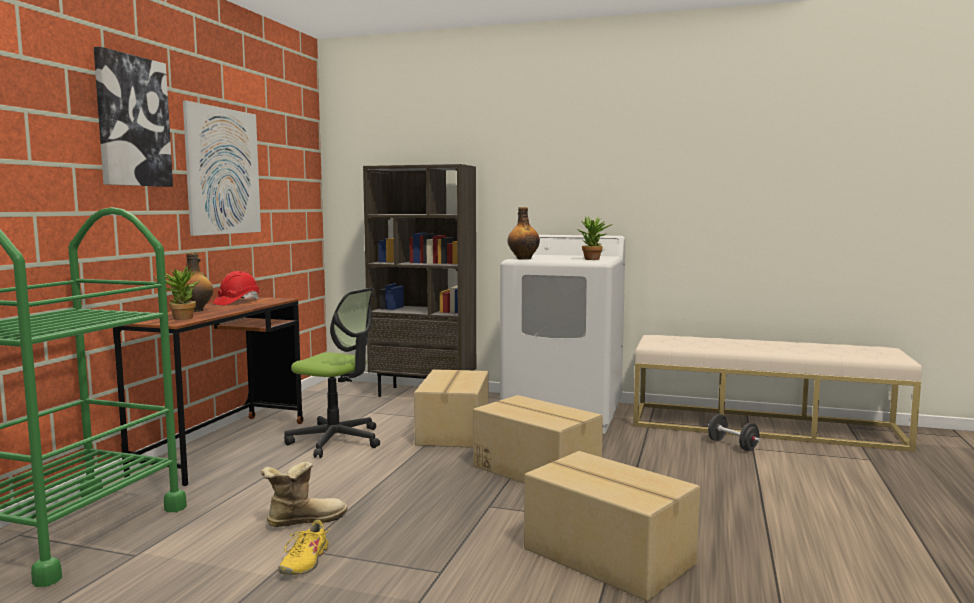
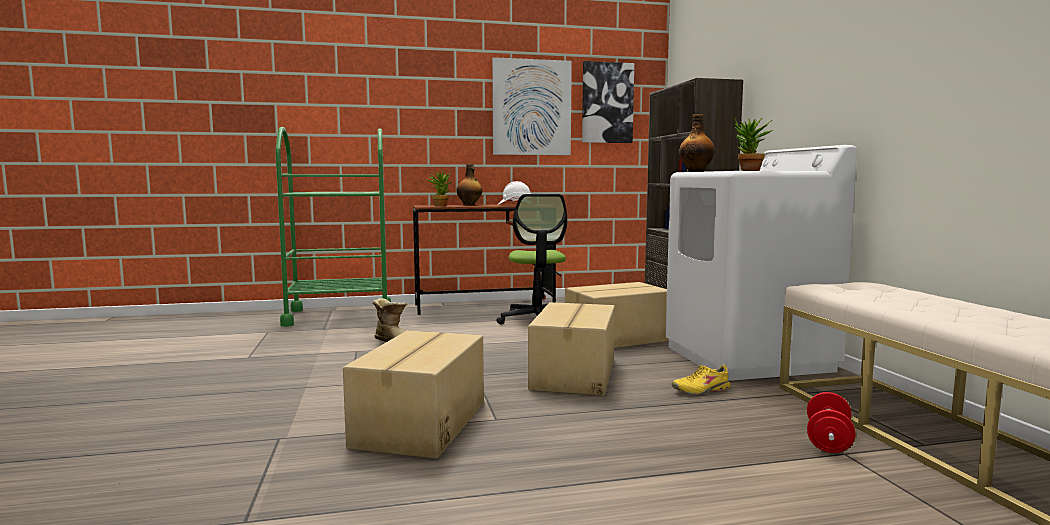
camera: 60 degrees right, 0 degrees up
picture [94,47,173,187] -> picture moved to [582,61,634,143]
red hard hat [213,271,260,305] -> white hard hat [498,181,531,205]
yellow shoe [278,520,331,575] -> yellow shoe moved to [672,364,730,395]
black dumbbell [708,414,760,451] -> red dumbbell [807,392,855,453]

